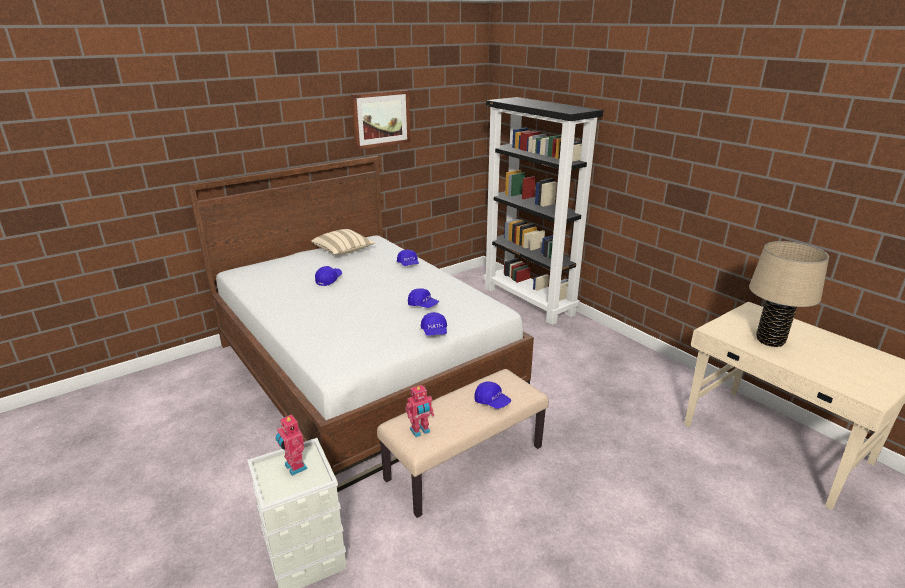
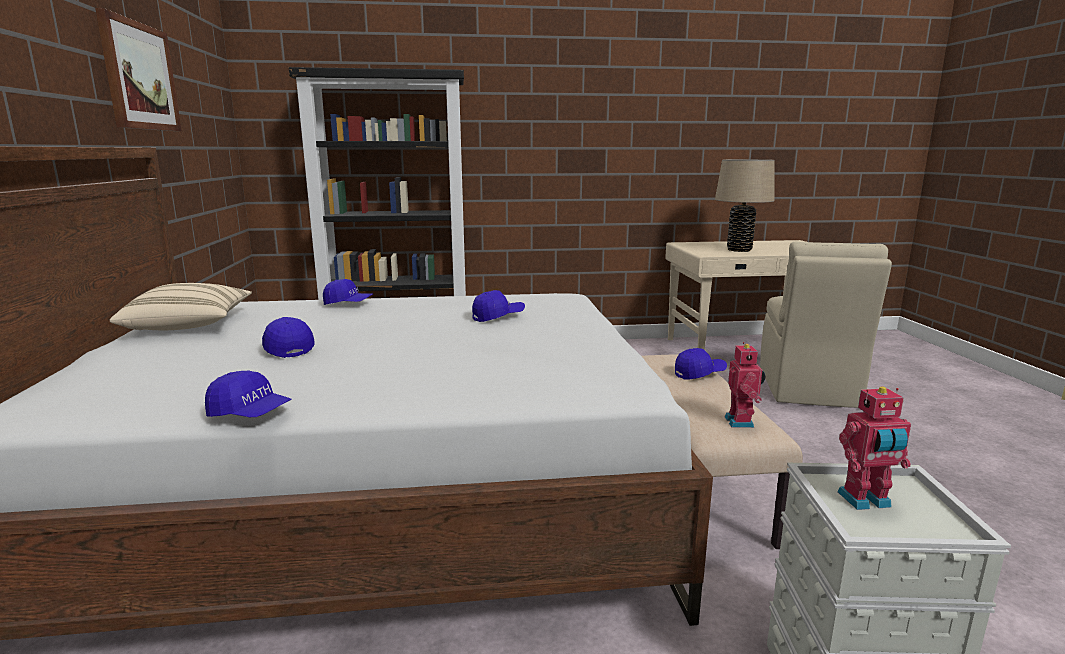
camera: 60 degrees left, 10 degrees down
blue cap [421,312,447,336] -> blue cap moved to [205,371,292,417]
none -> beige chair [760,242,892,408]

